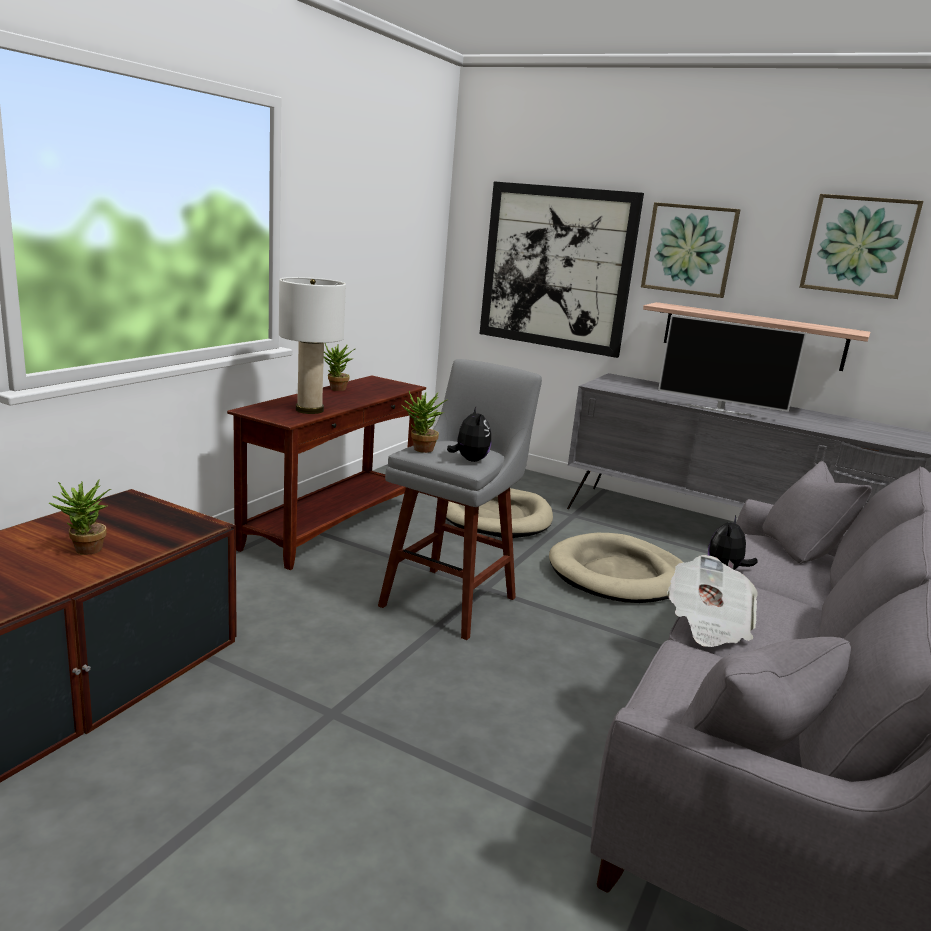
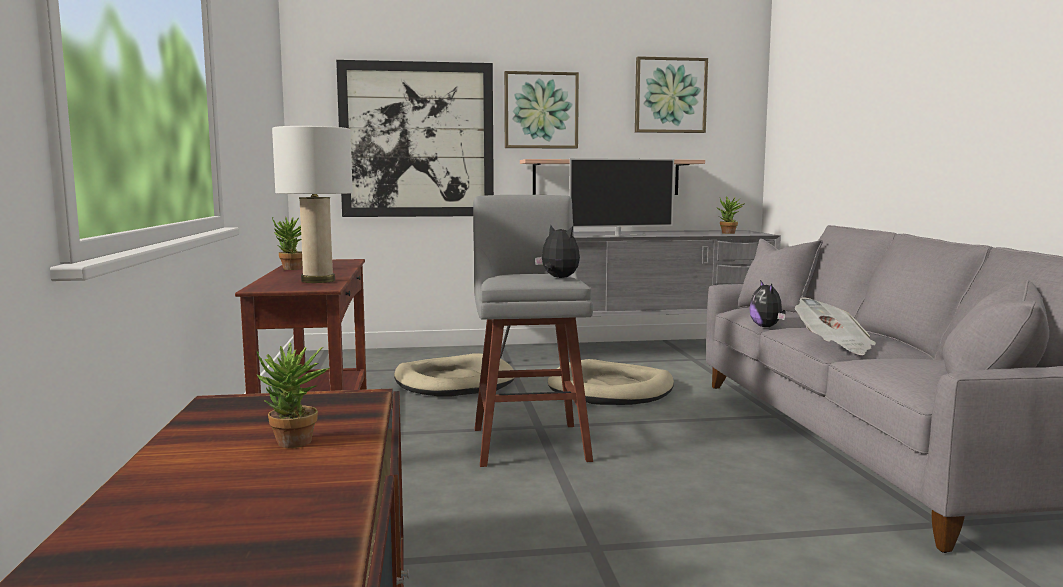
camera: 35 degrees left, 10 degrees down
potted plant [401,391,447,453] -> potted plant moved to [716,197,745,234]

